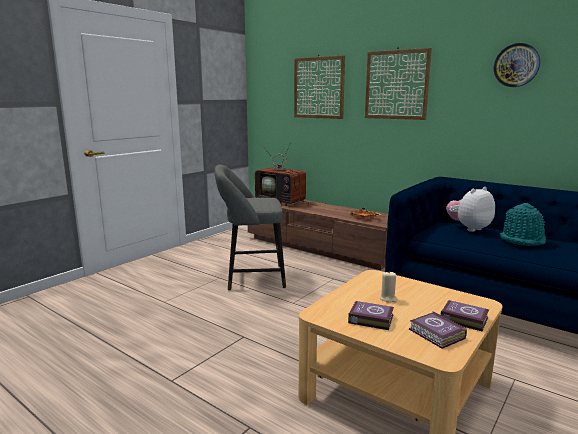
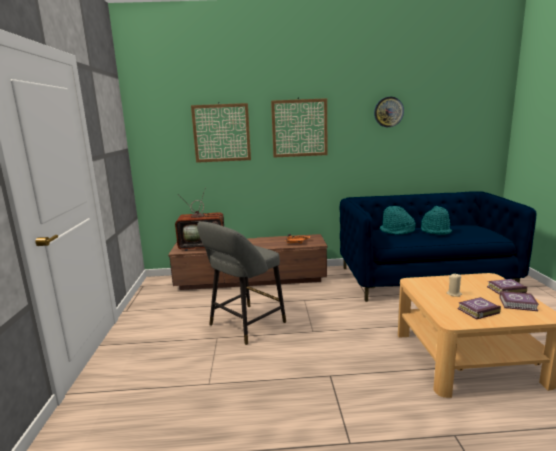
camera: 40 degrees left, 0 degrees up
plush toy [446,187,495,232] -> turquoise hat [380,206,416,235]

